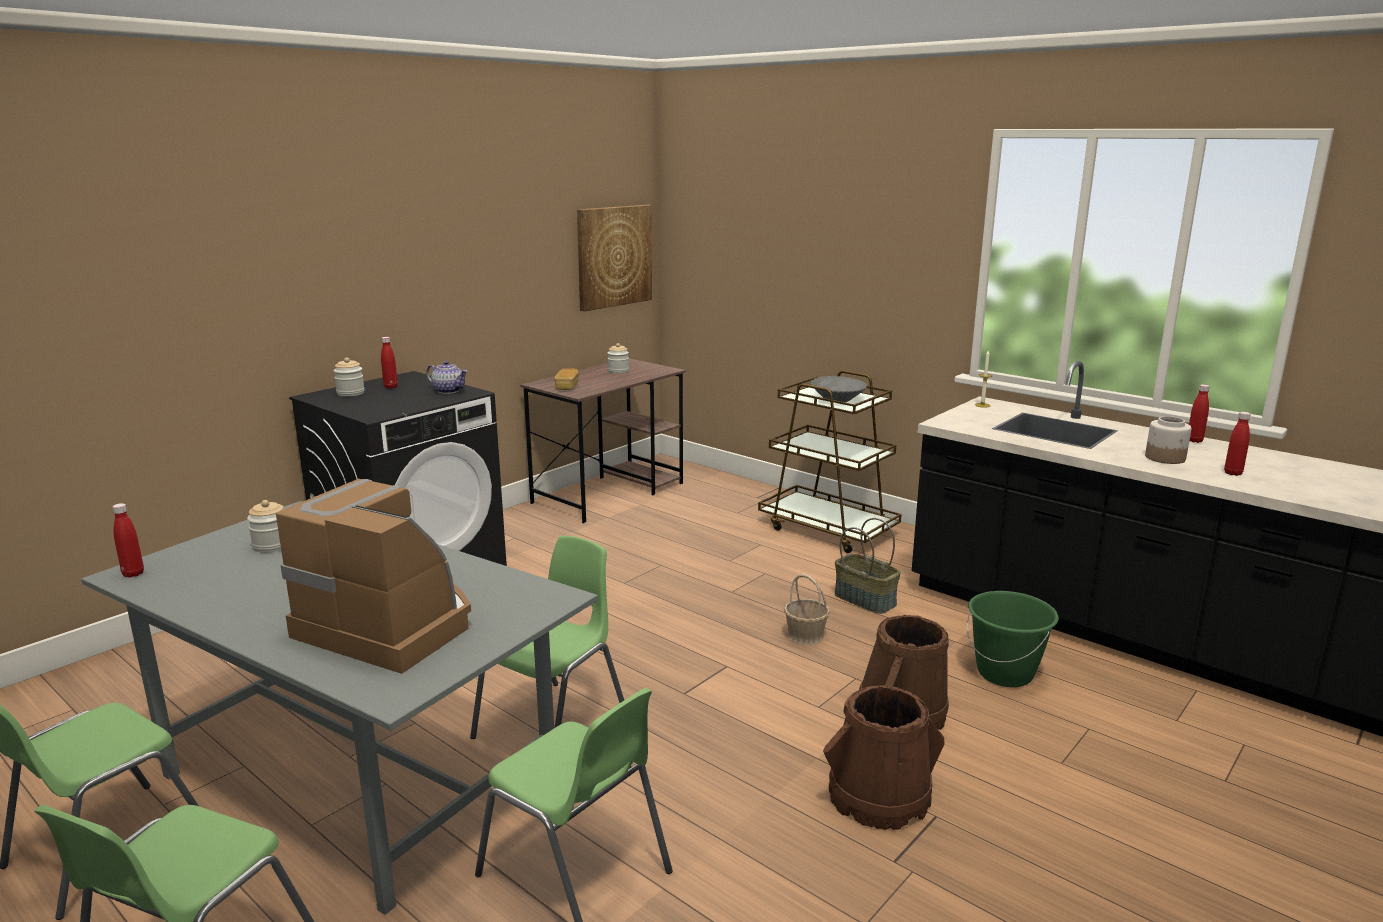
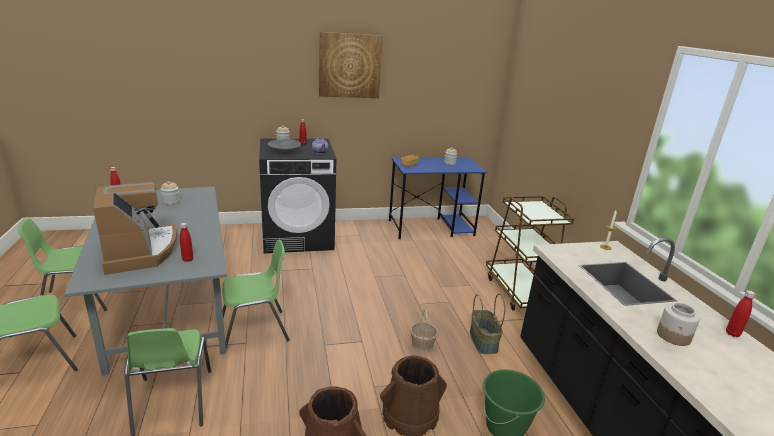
camera: 35 degrees right, 5 degrees up
brown desk [520,358,686,523] -> blue desk [389,157,487,239]
picture [577,205,652,312] -> picture moved to [319,32,383,98]
grey bowl [811,376,867,402] -> grey bowl moved to [268,139,301,155]
red bottle [1224,412,1251,476] -> red bottle moved to [180,223,193,262]

